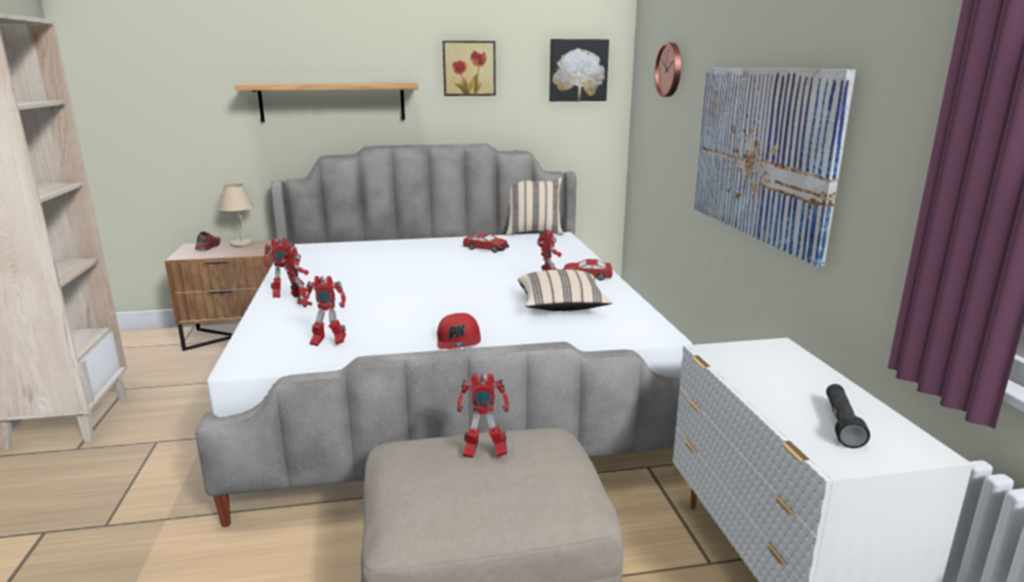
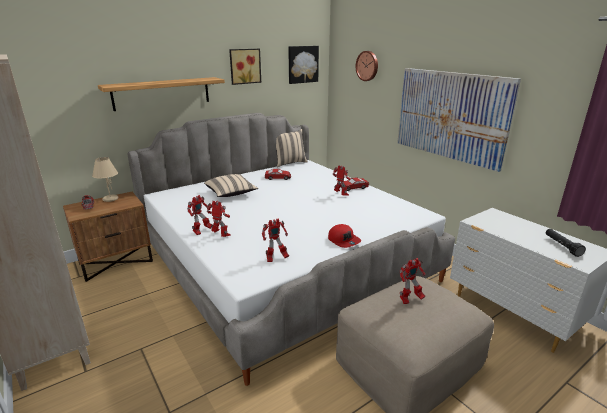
camera: 25 degrees left, 5 degrees up
beige pillow [518,269,612,311] -> beige pillow moved to [204,174,258,197]

